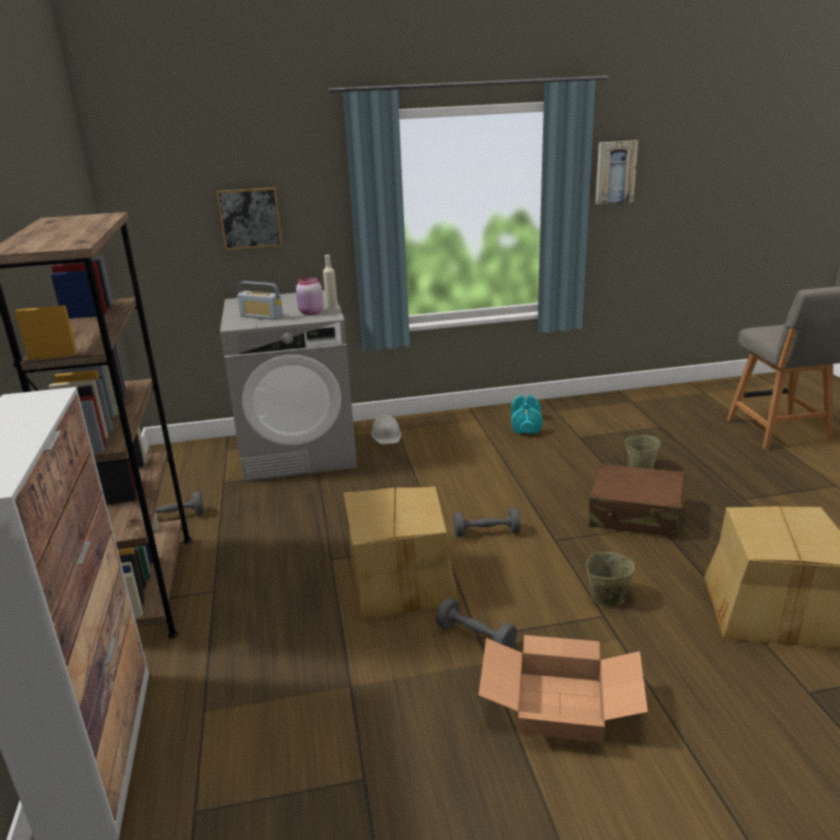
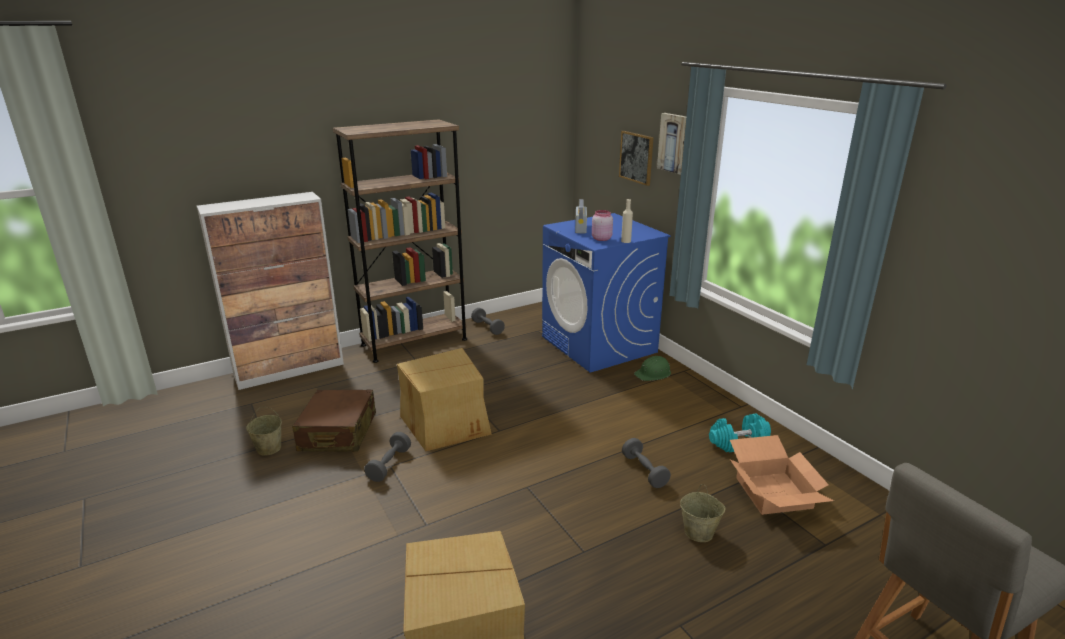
camera: 70 degrees right, 0 degrees up
grey washing machine [220,290,357,482] -> blue washing machine [542,213,671,373]
white hard hat [371,415,402,444] -> green hard hat [634,356,671,381]
grey dumbbell [454,508,520,537] -> grey dumbbell moved to [622,438,671,488]
cardboard box [479,635,648,743] -> cardboard box moved to [730,435,834,515]
beige bucket [586,542,635,607] -> beige bucket moved to [246,407,282,456]
brown suitcase [589,464,688,538] -> brown suitcase moved to [292,390,376,452]
picture [595,140,638,205] -> picture moved to [657,113,686,175]

